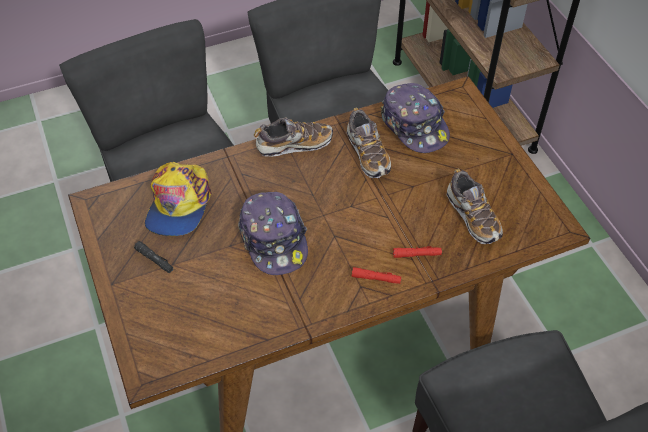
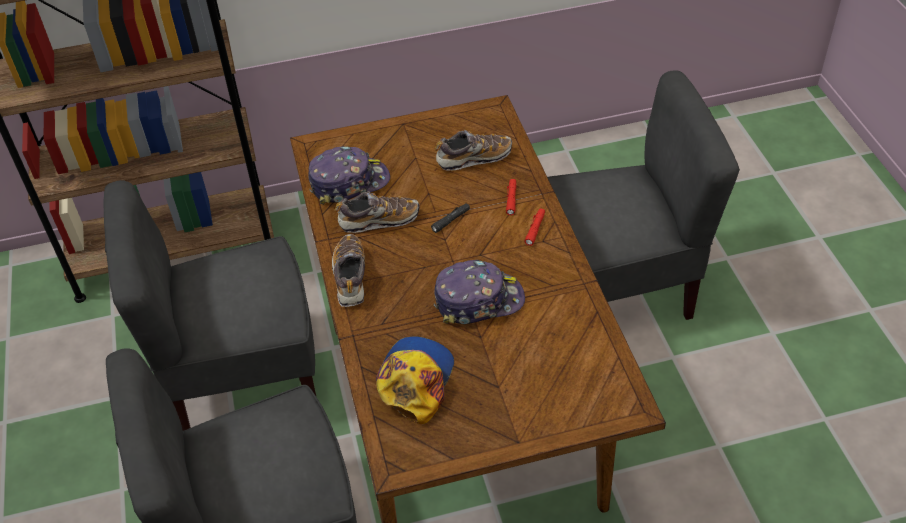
camera: 80 degrees left, 5 degrees down
black flashlight [134,241,173,273] -> black flashlight moved to [431,203,470,233]
cap [145,162,211,236] -> cap turned 90 degrees counterclockwise [376,337,454,424]

